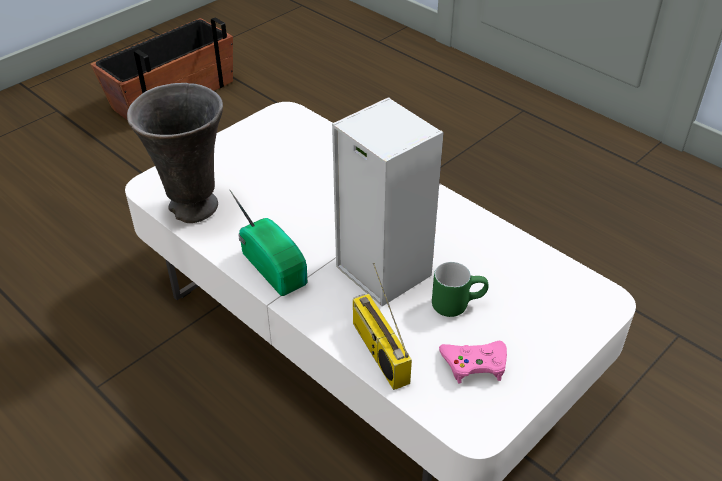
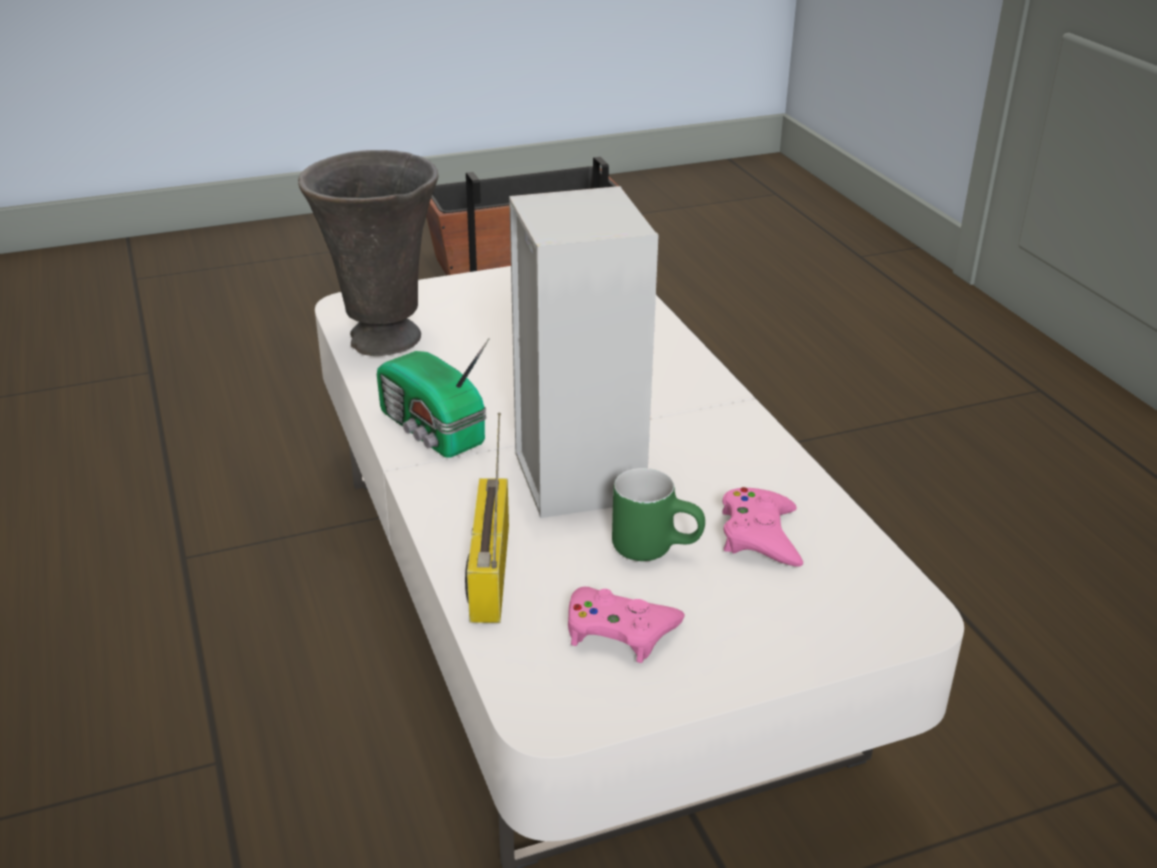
camera: 25 degrees right, 10 degrees down
radio [230,190,307,296] -> radio turned 150 degrees clockwise [377,338,490,458]
none -> pink game controller [722,487,803,567]

